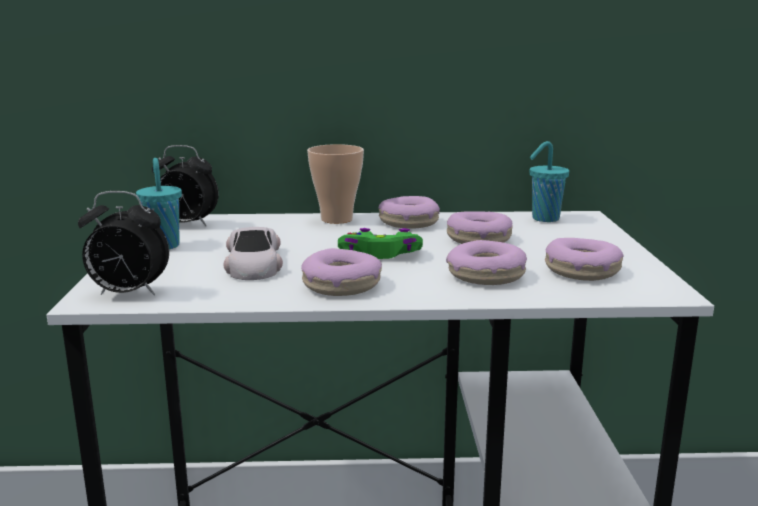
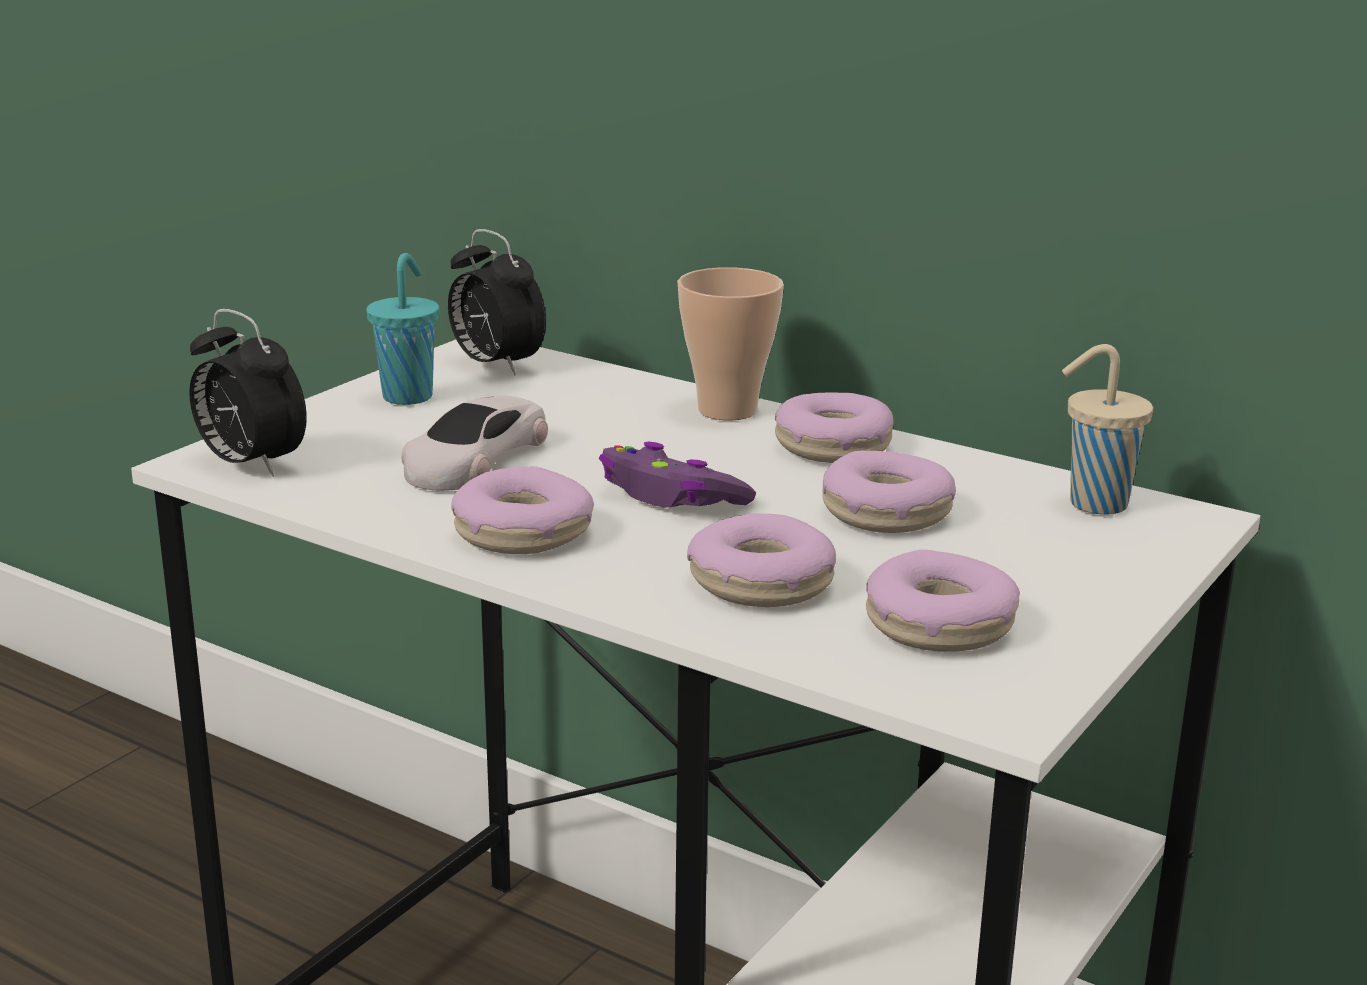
camera: 35 degrees right, 5 degrees up
green game controller [338,228,423,259] -> purple game controller [599,442,756,508]
turquoise cup [530,141,569,222] -> beige cup [1062,344,1153,515]

